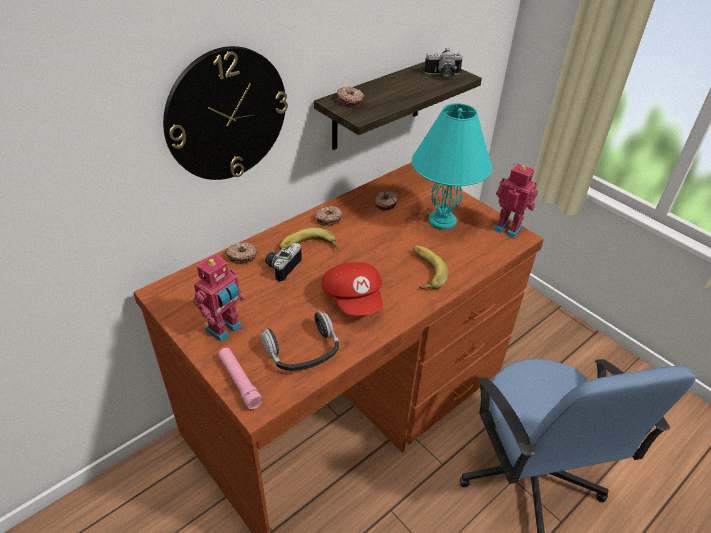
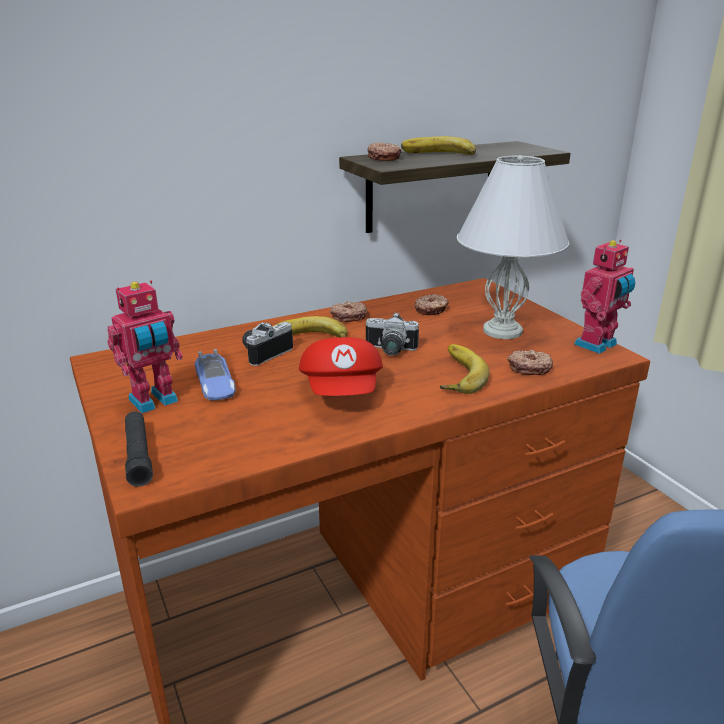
camera: 15 degrees right, 15 degrees down
wall clock [163,46,288,180] -> none
pink flashlight [218,348,263,409] -> black flashlight [125,411,153,487]
donut [225,242,257,263] -> donut moved to [507,349,553,375]
headphones [261,311,339,371] -> none
turquoise table lamp [412,103,492,230] -> white table lamp [457,155,569,339]
camera [424,48,463,79] -> camera moved to [366,313,419,355]
toy robot [494,163,538,239] -> toy robot turned 90 degrees clockwise [574,240,635,354]
none -> toy car [195,349,236,400]
none -> banana [401,136,476,155]

